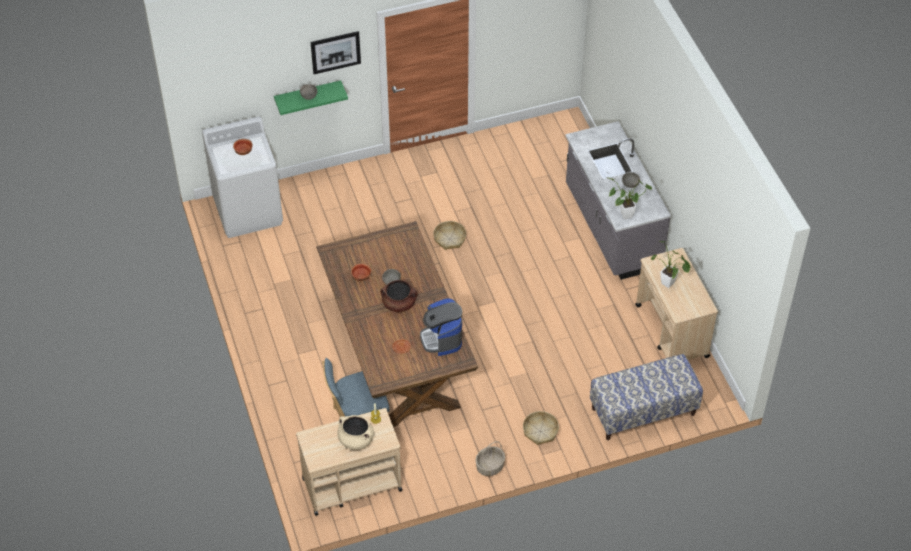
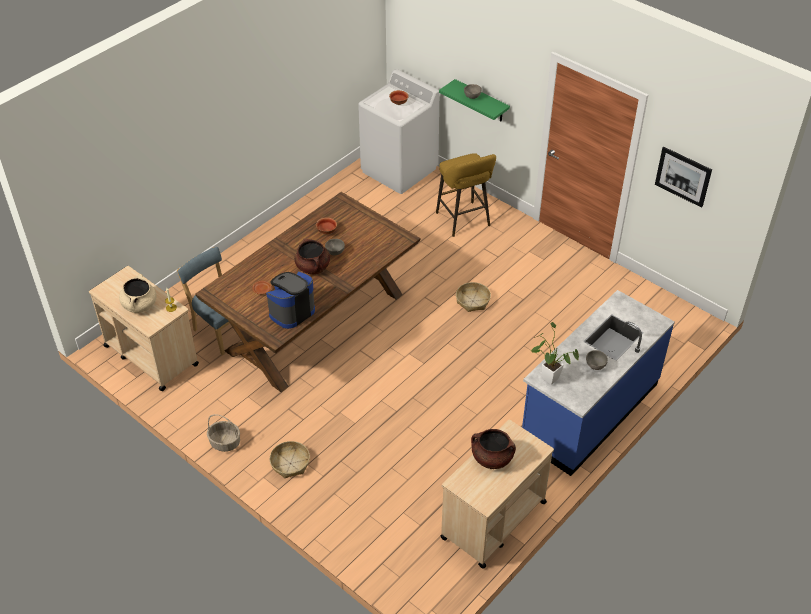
camera: 60 degrees right, 5 degrees down
picture [311,31,361,74] -> picture moved to [655,147,712,208]
grey counter [566,121,671,280] -> blue counter [522,290,675,476]
bench [590,354,703,440] -> none
potted plant [651,241,691,288] -> brown cooking pot [471,429,516,469]
none -> yellow stool [436,153,496,237]

